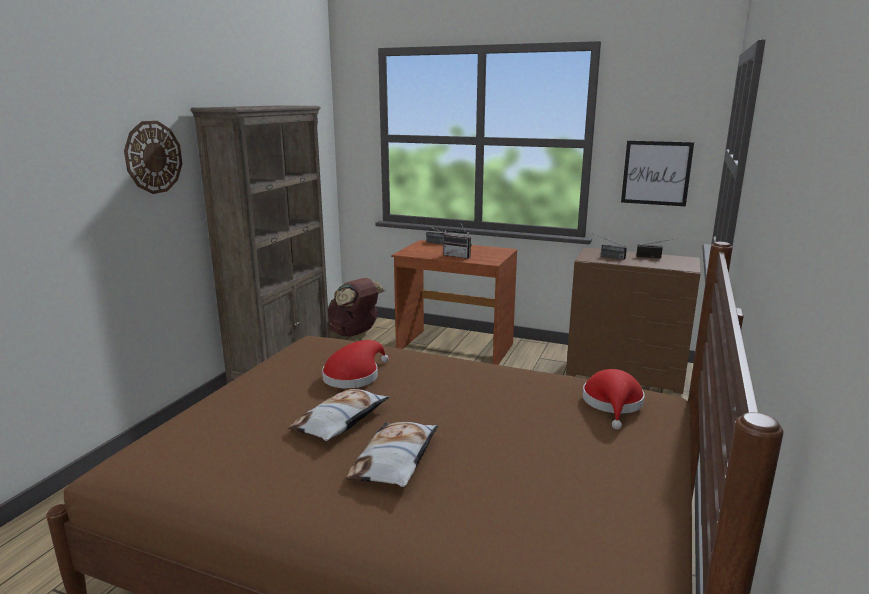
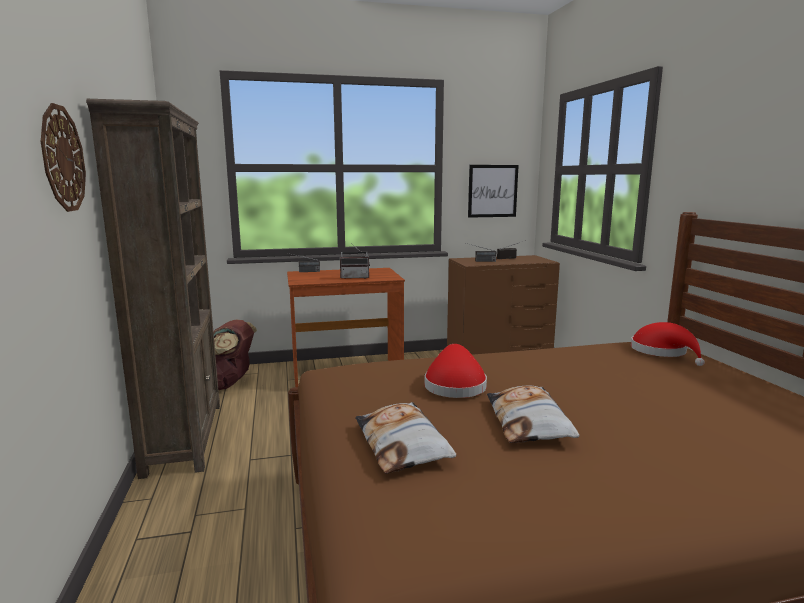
camera: 35 degrees left, 5 degrees down
pillow [345,422,438,487] -> pillow moved to [355,402,457,474]

